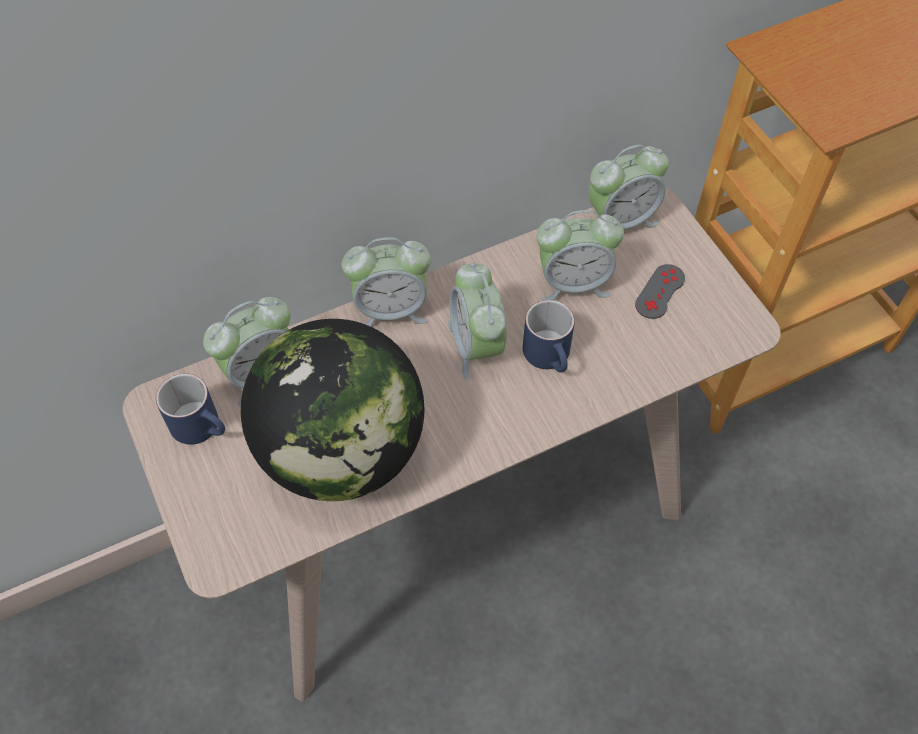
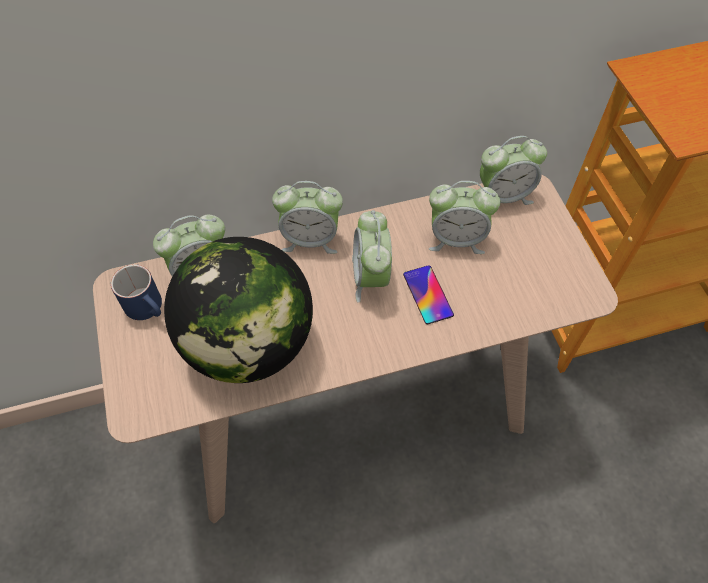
camera: 10 degrees right, 0 degrees up
blue mug [523,300,575,373] -> phone [403,265,454,324]
grey game controller [635,264,685,319] -> none

